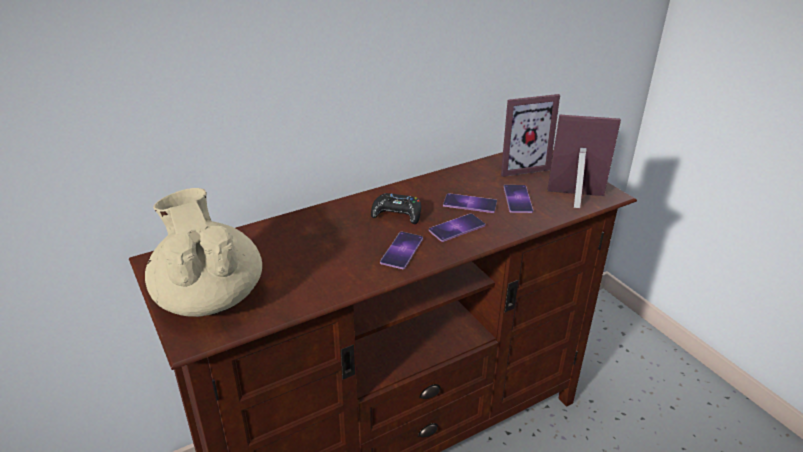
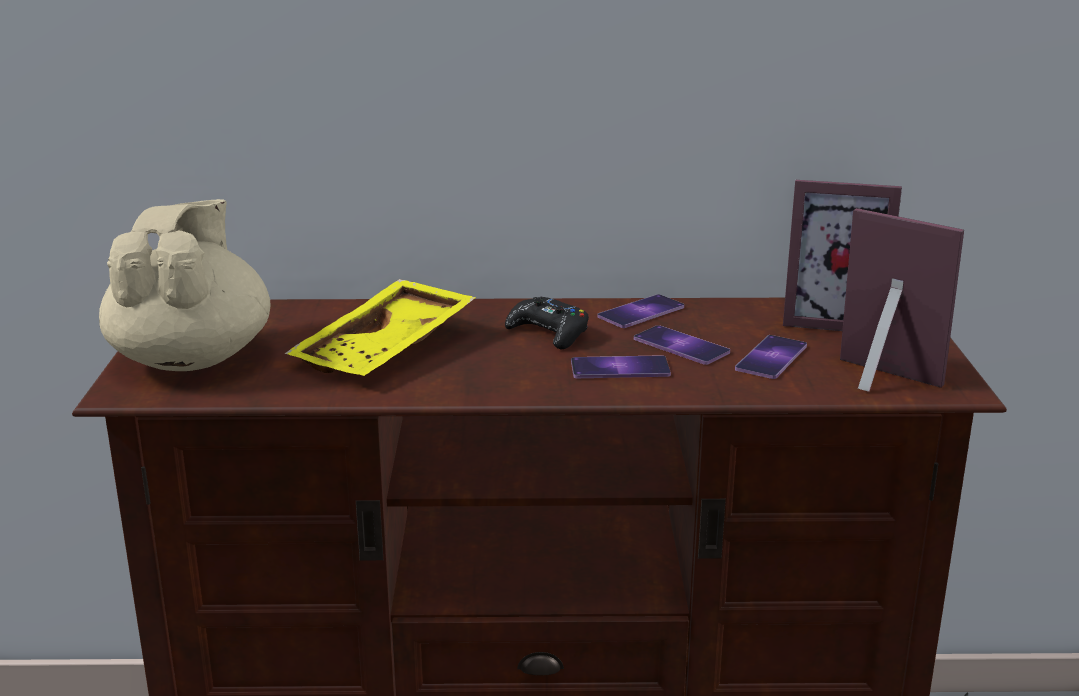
camera: 30 degrees right, 10 degrees down
phone [380,232,423,269] -> phone moved to [597,294,684,328]
none -> yellow tray [284,279,476,376]

